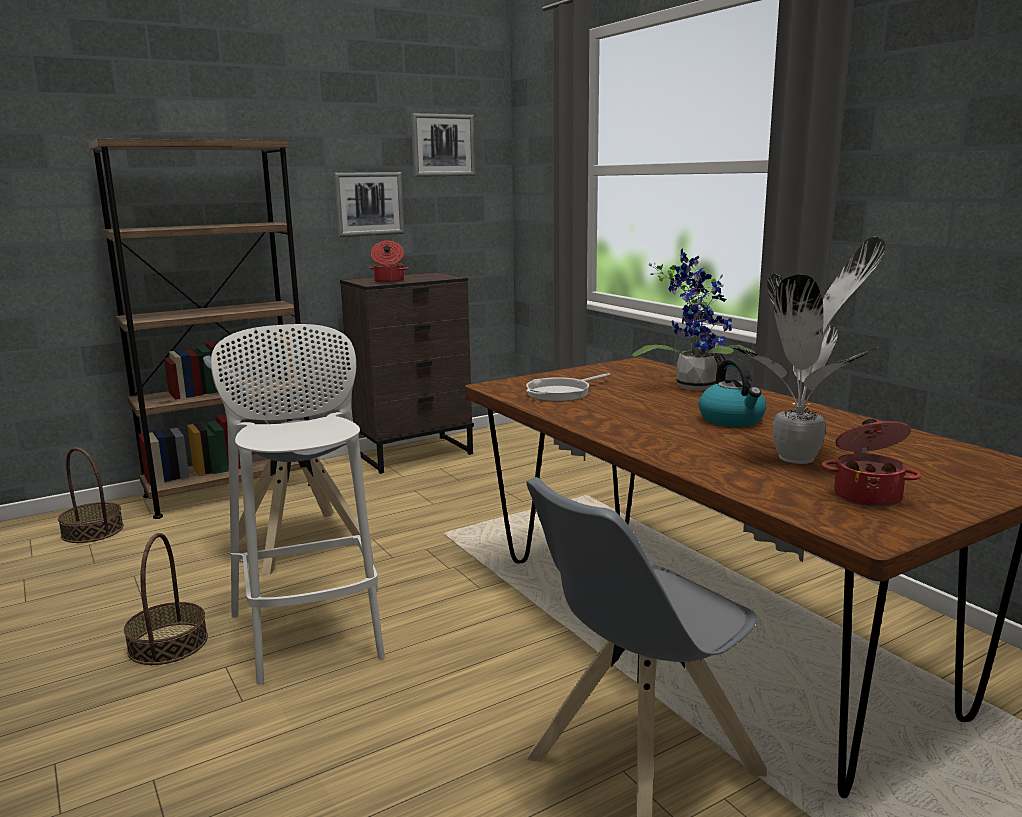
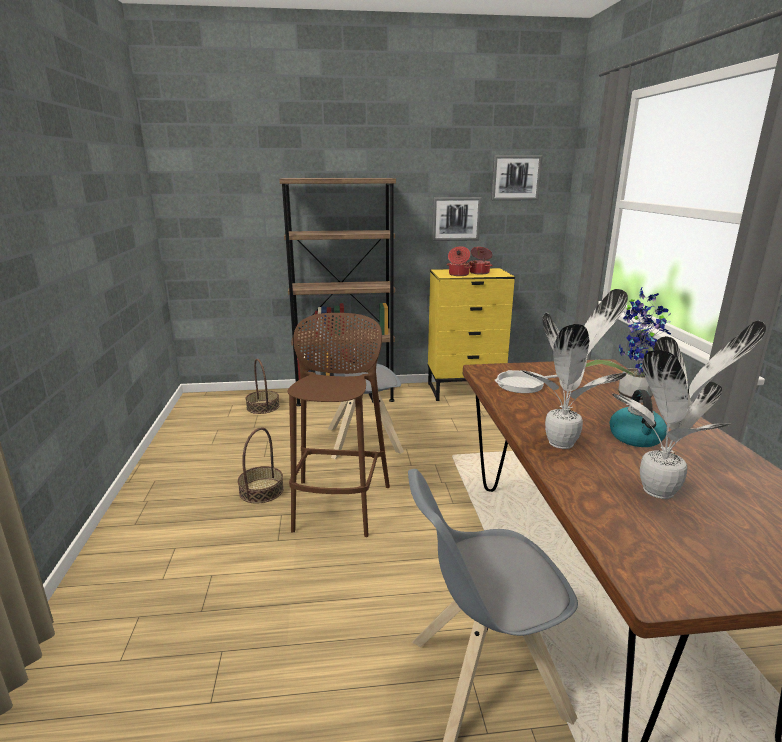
camera: 25 degrees right, 5 degrees up
white stool [211,324,385,684] -> brown stool [288,313,390,537]
brown dresser [340,272,474,474] -> yellow dresser [428,268,515,401]
cooking pot [822,419,921,508] -> cooking pot moved to [468,247,492,274]
none -> potted plant [520,289,628,449]

